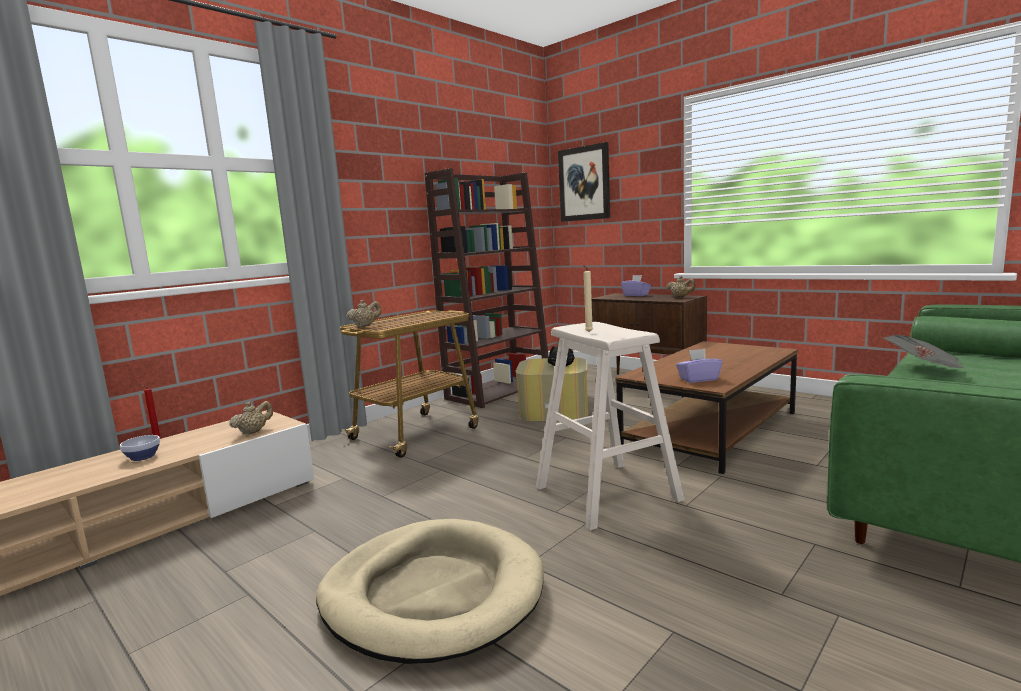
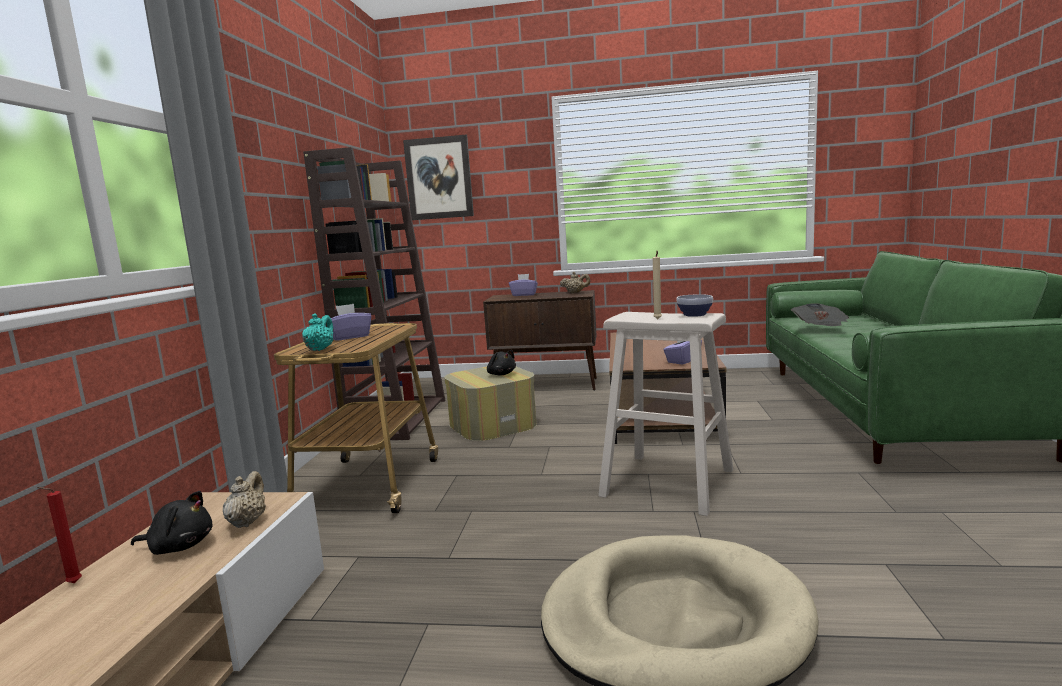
camera: 35 degrees left, 0 degrees up
bowl [120,435,160,461] -> bowl moved to [677,294,713,317]
beige teapot [347,300,381,327] -> turquoise teapot [302,313,333,351]
none -> black plush toy [131,491,212,555]
none -> purple tissue box [331,304,371,341]

